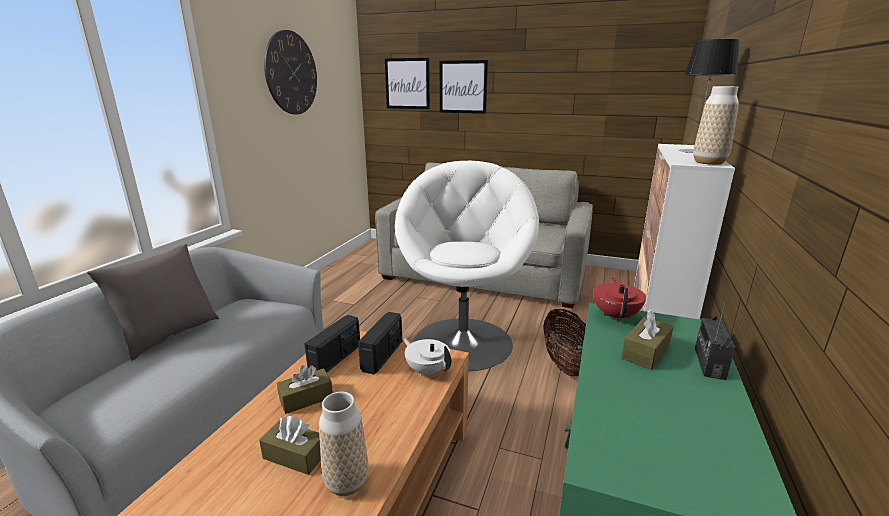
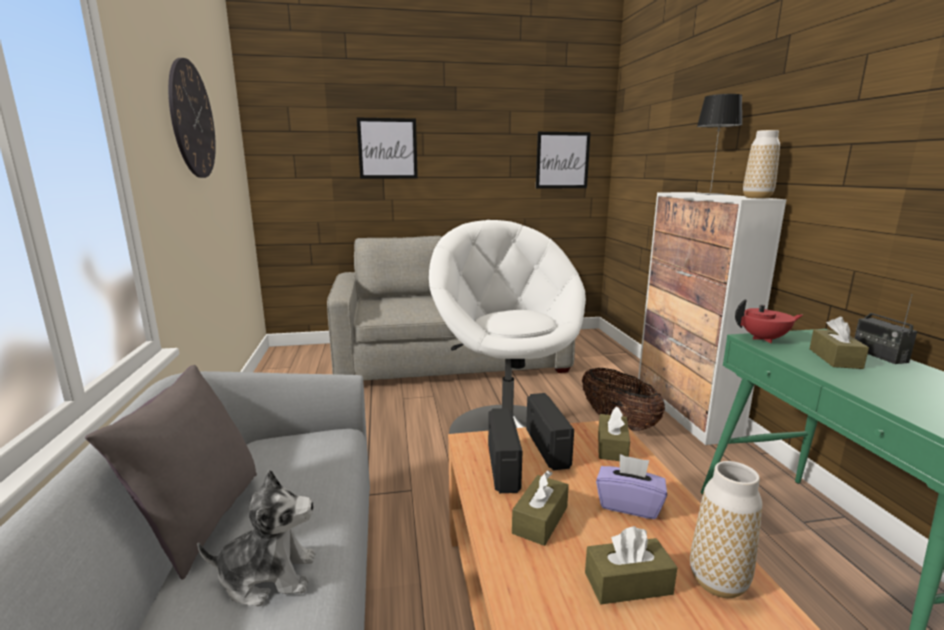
camera: 30 degrees left, 5 degrees down
picture [385,58,430,109] -> picture moved to [536,132,591,189]
white teapot [403,338,451,376] -> brown tissue box [598,406,630,461]
red teapot [593,278,646,322] -> red teapot turned 105 degrees clockwise [735,299,803,343]
none -> plush toy [197,470,315,606]
none -> purple tissue box [596,454,667,519]

